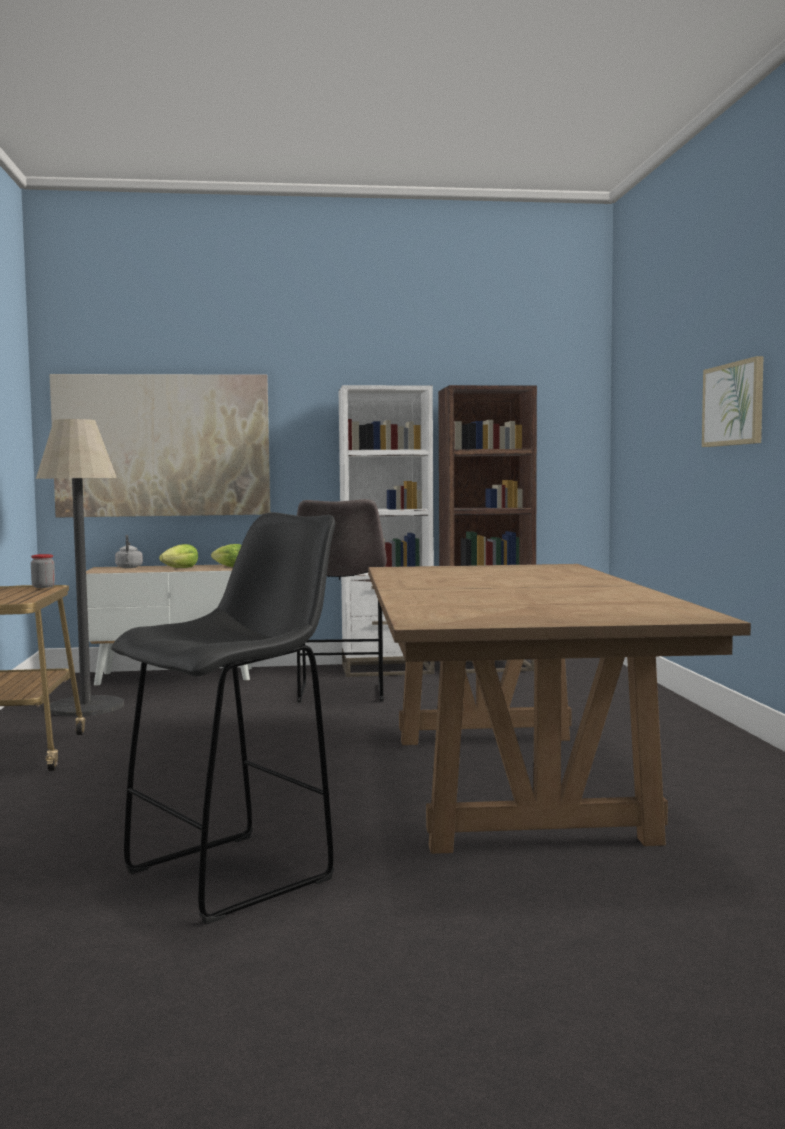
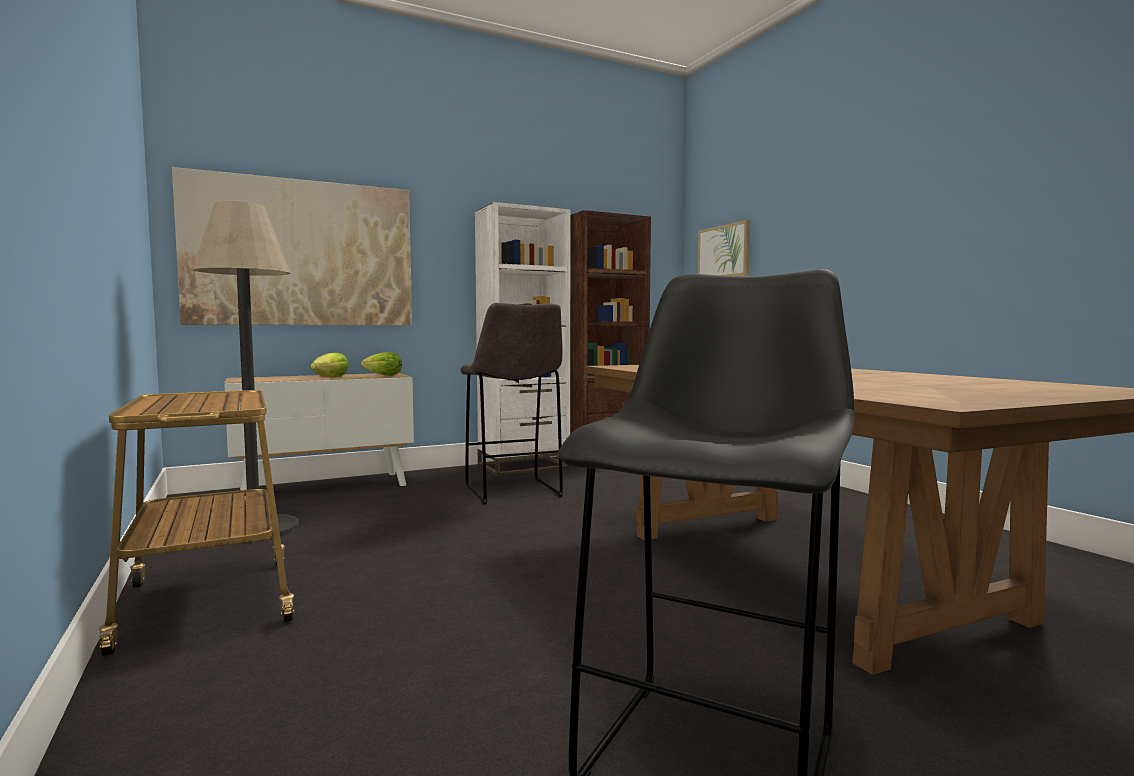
camera: 20 degrees left, 0 degrees up
jar [31,554,55,588] -> none
grey kettle [115,535,143,568] -> none
picture [702,356,763,447] -> picture moved to [698,220,750,276]

